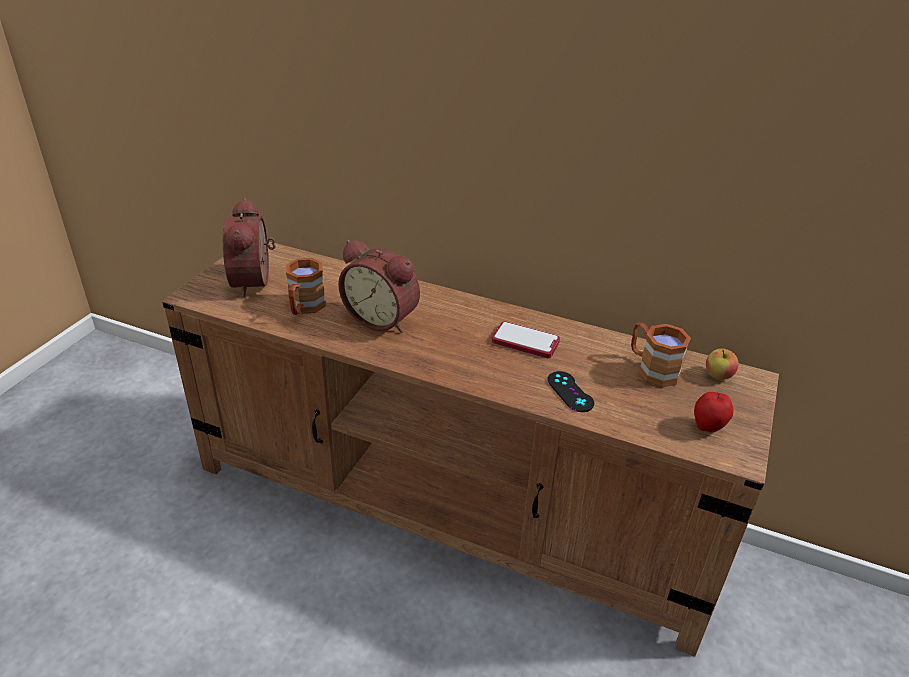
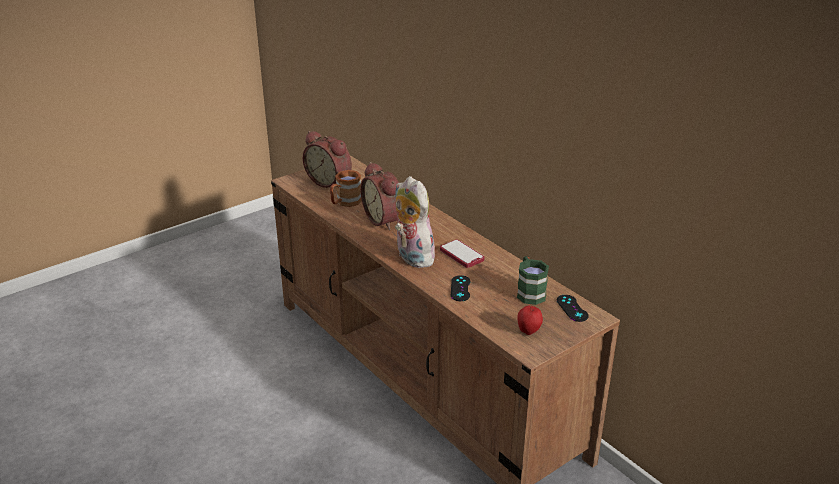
camera: 30 degrees right, 5 degrees down
alarm clock [223,198,276,297] -> alarm clock turned 75 degrees counterclockwise [303,131,352,188]
brown mug [631,322,691,387] -> green mug [517,256,549,305]
apple [706,348,739,380] -> black game controller [557,295,589,322]
none -> plush toy [395,176,435,268]

